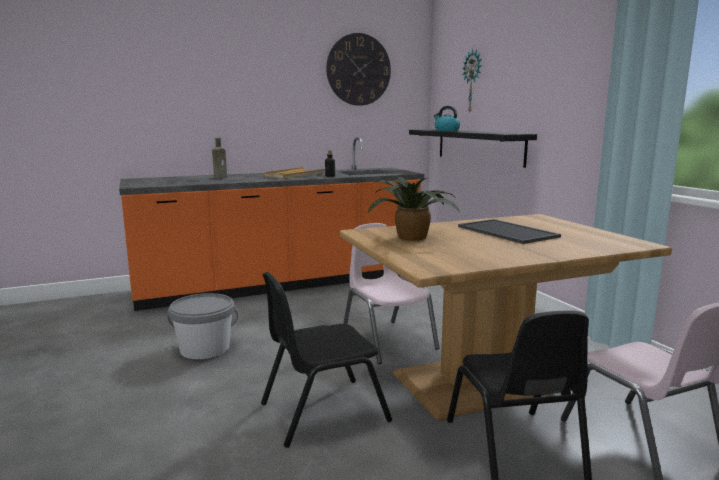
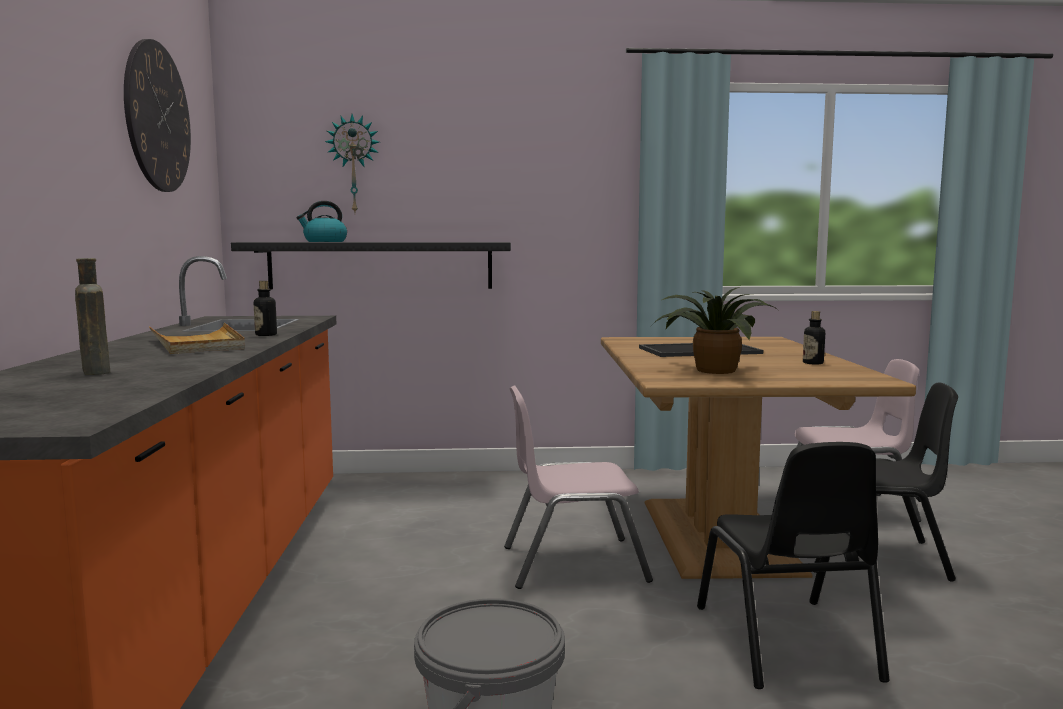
camera: 70 degrees left, 5 degrees down
none -> bottle [803,311,825,365]

